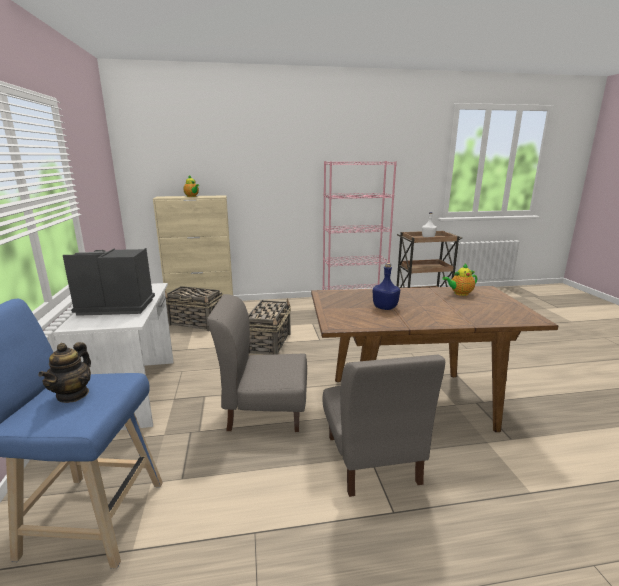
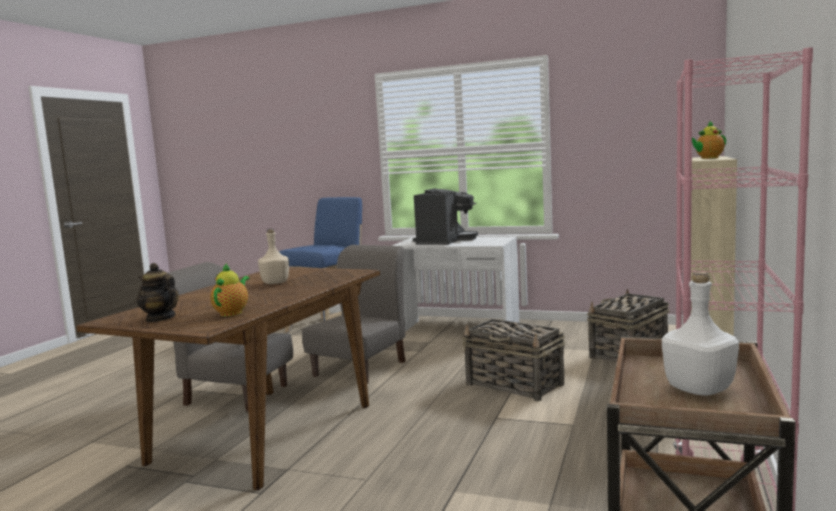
camera: 120 degrees right, 10 degrees down
teapot [38,342,91,403] -> teapot moved to [137,263,179,322]
blue bottle [373,263,400,310] -> beige bottle [258,228,289,284]

